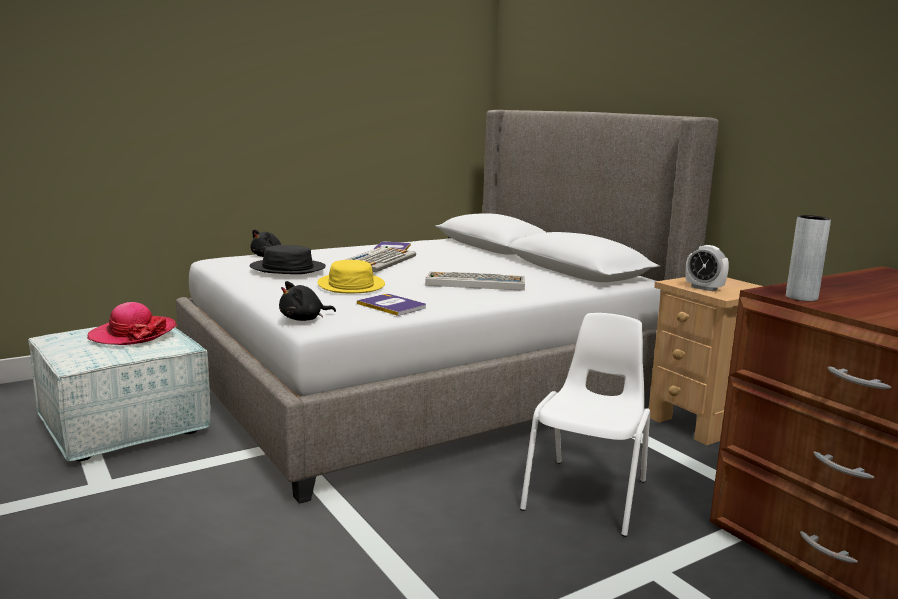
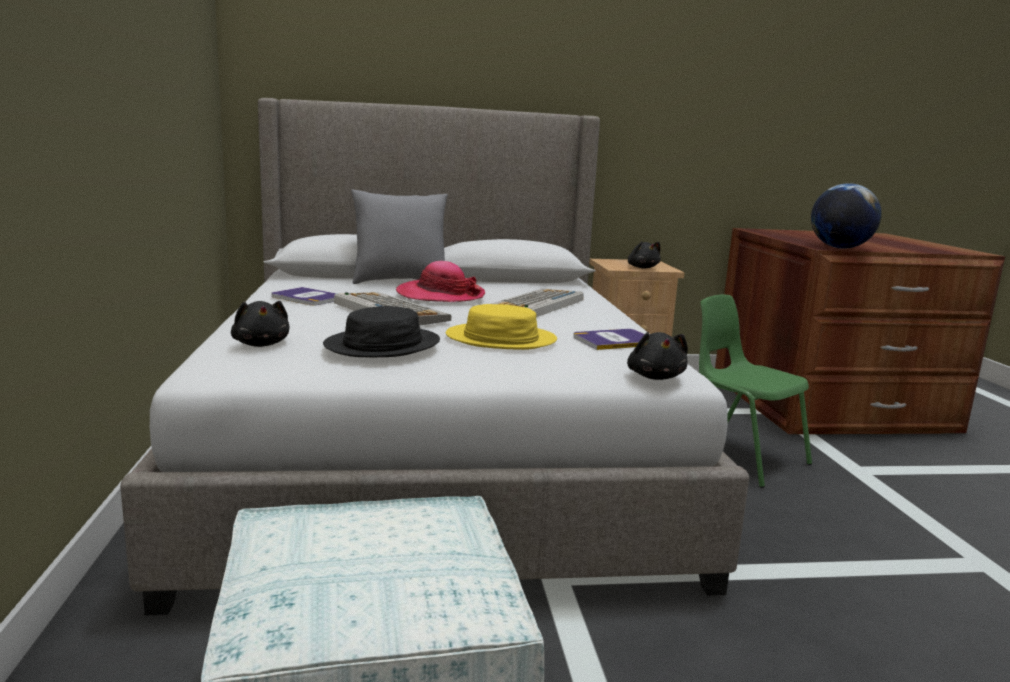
camera: 65 degrees left, 0 degrees up
hat [87,302,177,345] -> hat moved to [396,261,485,302]
white chair [520,313,650,537] -> green chair [699,294,812,488]
alarm clock [686,245,729,291] -> black plush toy [628,241,661,269]
grey vase [786,215,831,301] -> globe [811,183,882,249]
none -> grey pillow [351,190,448,284]

